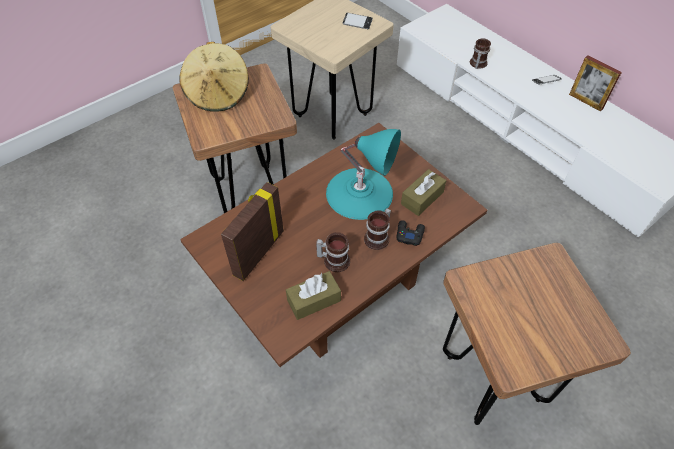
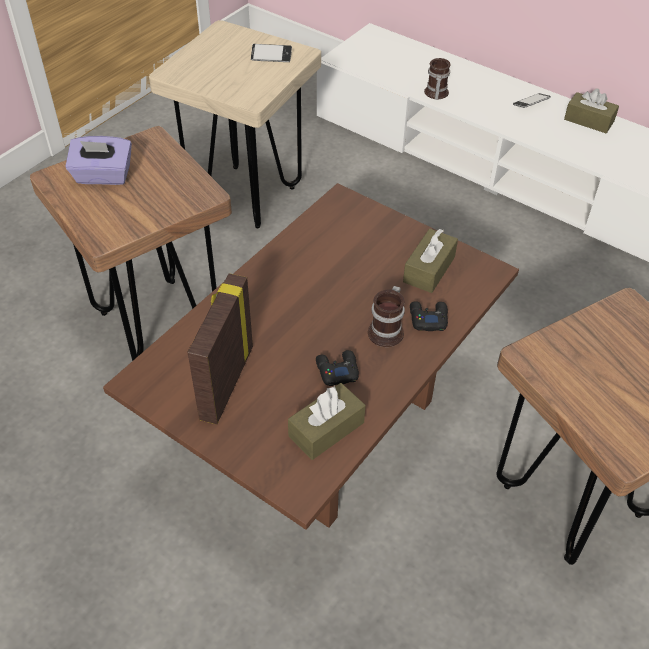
camera: 15 degrees left, 5 degrees down
beige hat [179,42,249,112] -> purple tissue box [65,136,132,185]
mug [316,232,350,272] -> black game controller [316,350,359,386]
turquoise table lamp [326,129,401,220] -> none
picture frame [569,55,622,112] -> brown tissue box [564,88,619,133]

